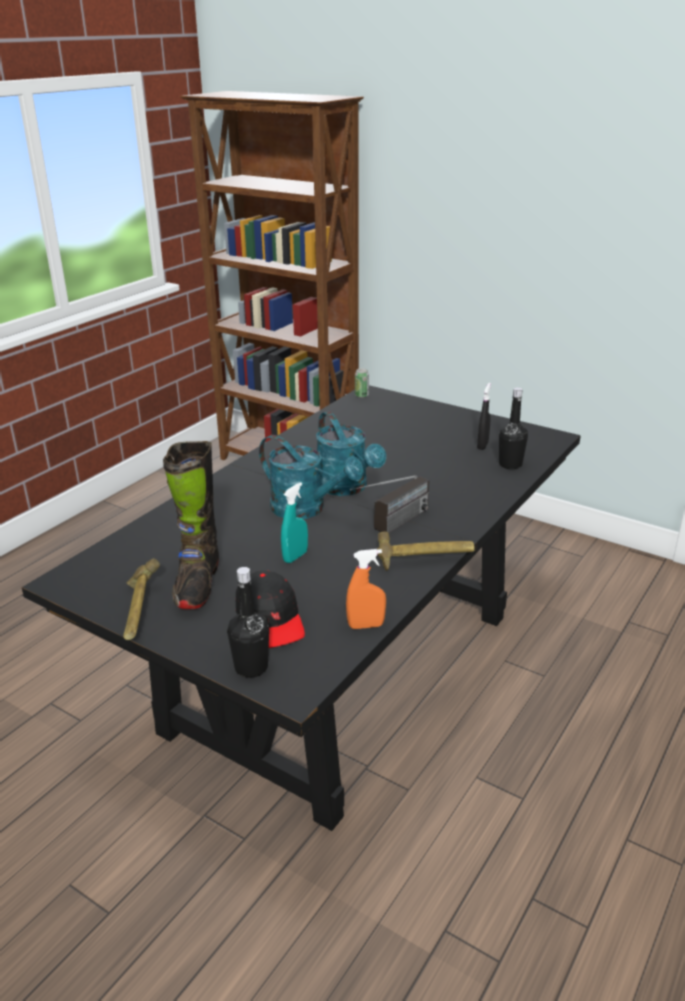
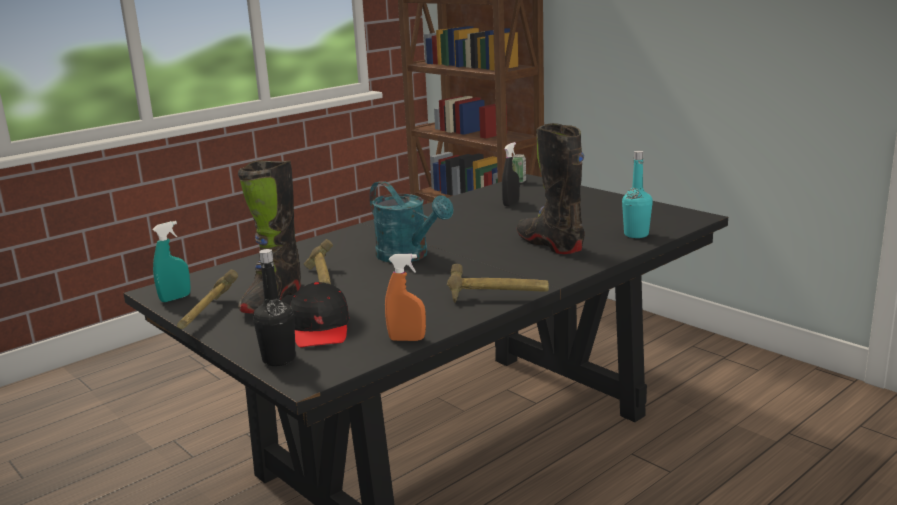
camera: 15 degrees right, 10 degrees down
turquoise spray bottle [281,482,308,563] -> turquoise spray bottle moved to [152,221,191,302]
turquoise watering can [316,411,386,496] -> none
radio [350,475,429,533] -> none
black spray bottle [477,383,491,450] -> black spray bottle moved to [502,142,520,206]
black bottle [499,387,528,469] -> turquoise bottle [622,151,653,238]
none -> hammer [304,239,333,284]
none -> black boot [517,123,585,254]

